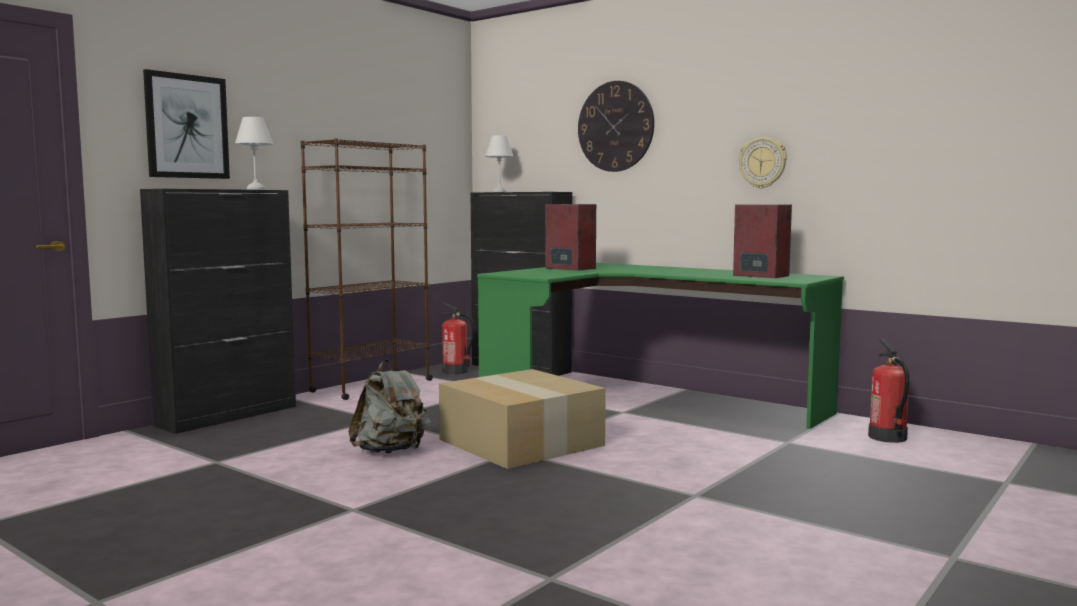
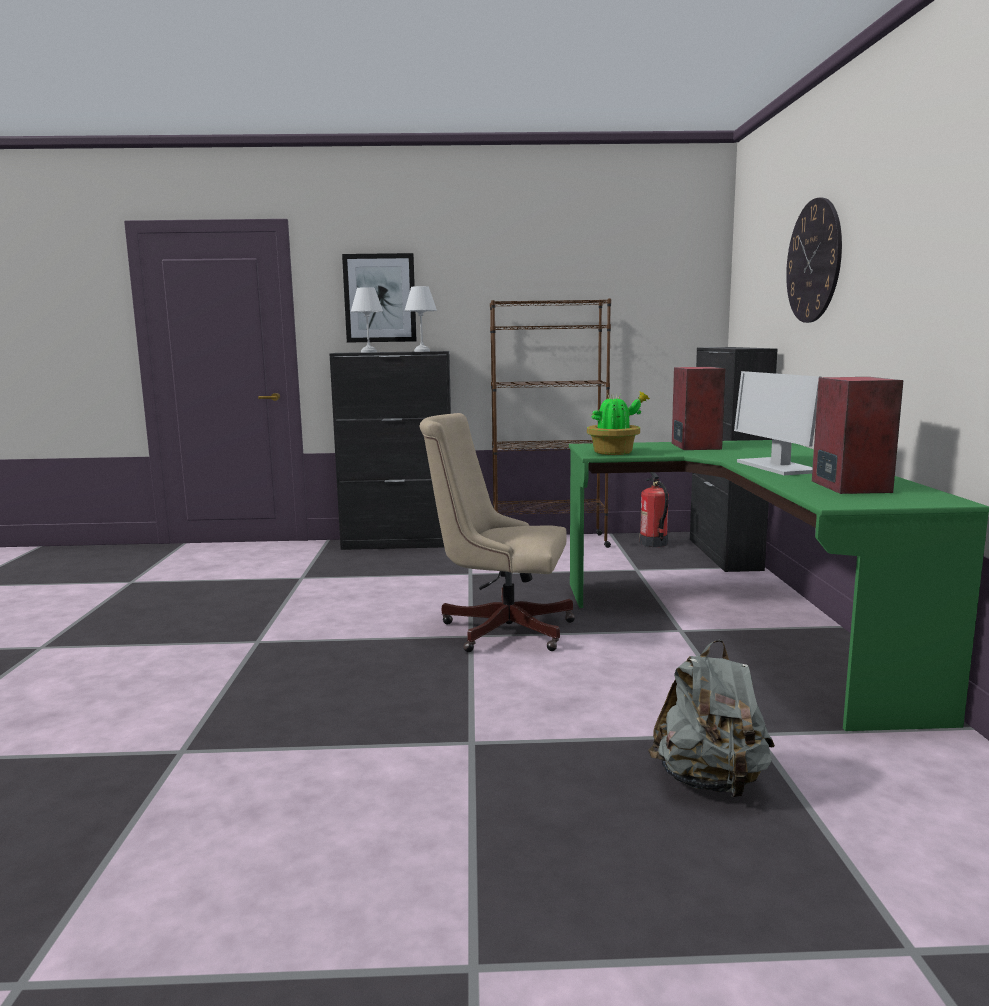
camera: 50 degrees right, 5 degrees up
grey backpack [348,360,431,453] -> grey backpack moved to [648,639,775,797]
cardboard box [439,369,606,469] -> beige office chair [420,413,575,652]
white table lamp [485,135,514,192] -> white table lamp moved to [351,287,383,352]
wall clock [739,137,787,188] -> none
fire extinguisher [868,339,909,443] -> none
none -> potted plant [587,392,650,455]
none -> monitor [734,371,819,475]

